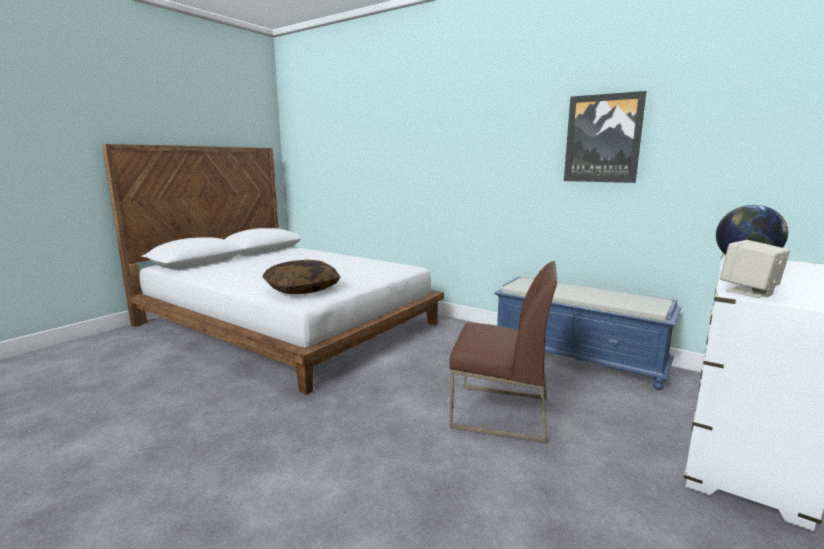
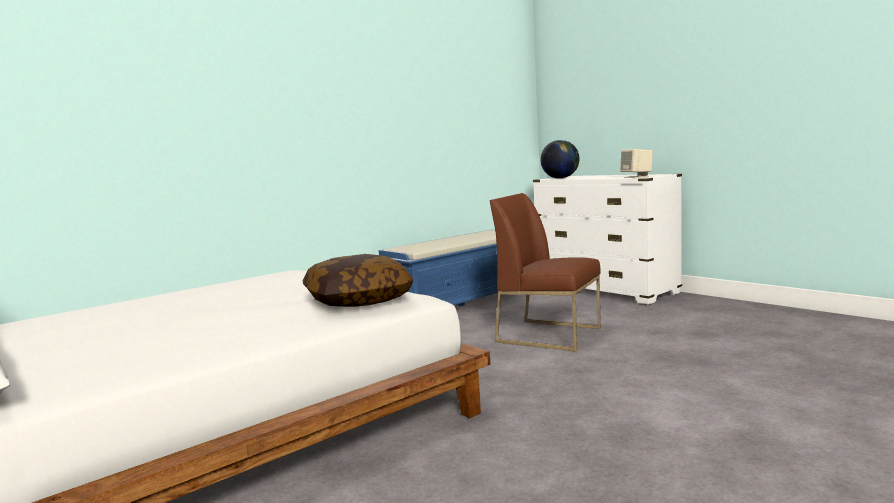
camera: 75 degrees left, 5 degrees down
brown chair [449,261,557,443] -> brown chair turned 90 degrees counterclockwise [490,193,601,351]
picture [564,91,646,183] -> none

